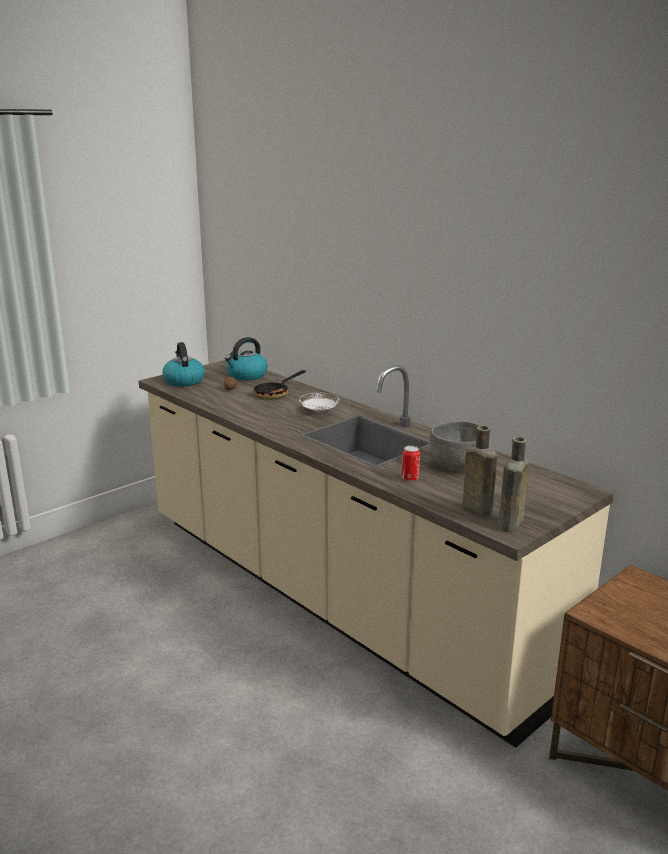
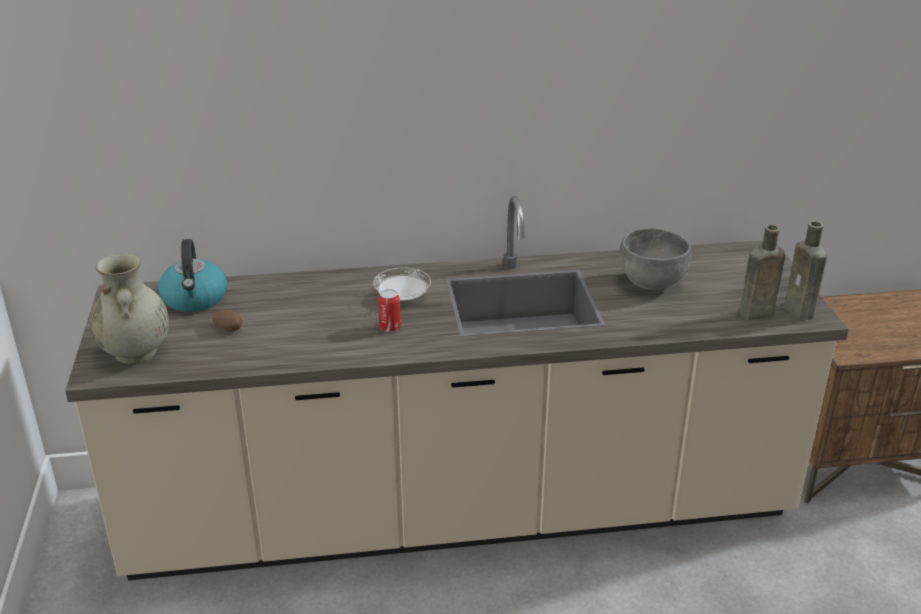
camera: 55 degrees left, 10 degrees up
kettle [162,342,205,386] -> beige vase [90,253,169,364]
frying pan [253,370,306,399] -> none
can [402,446,420,481] -> can moved to [378,289,401,332]

